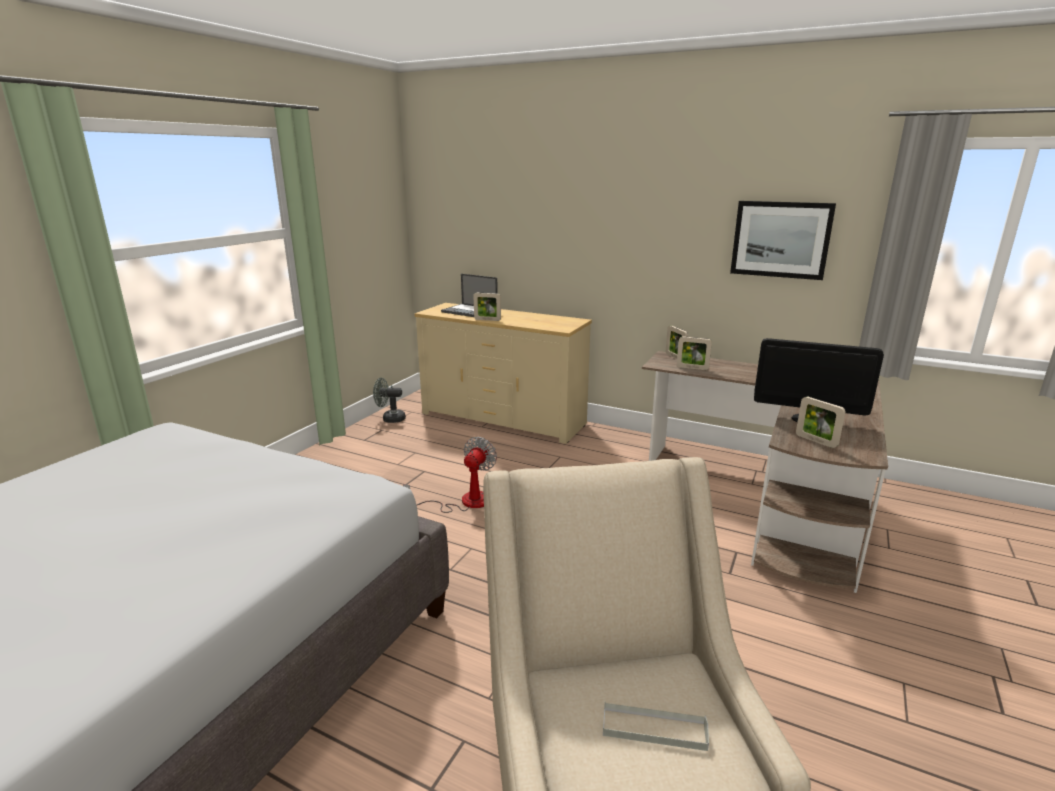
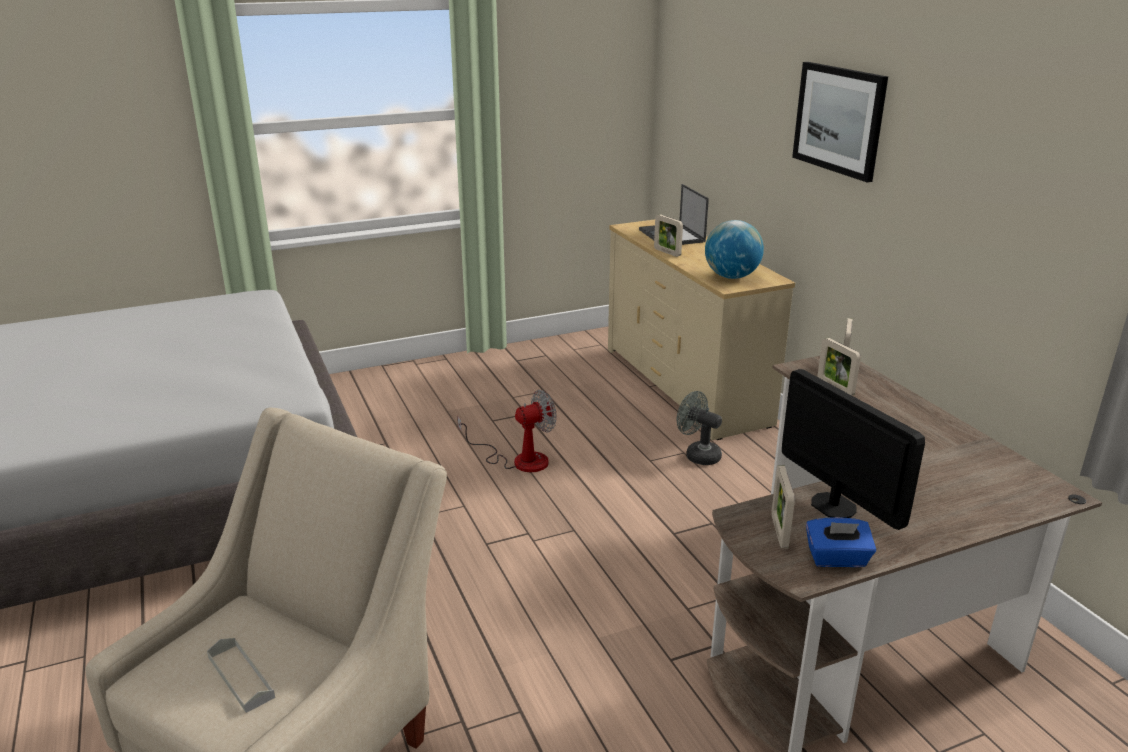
camera: 40 degrees right, 5 degrees up
grey fan [373,378,406,423] -> grey fan moved to [677,391,722,465]
picture [730,201,836,280] -> picture moved to [792,62,888,182]
none -> globe [705,220,764,279]
none -> blue tissue box [806,517,876,567]

